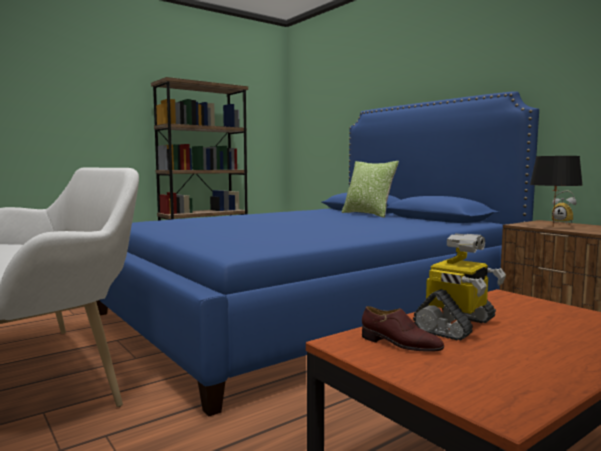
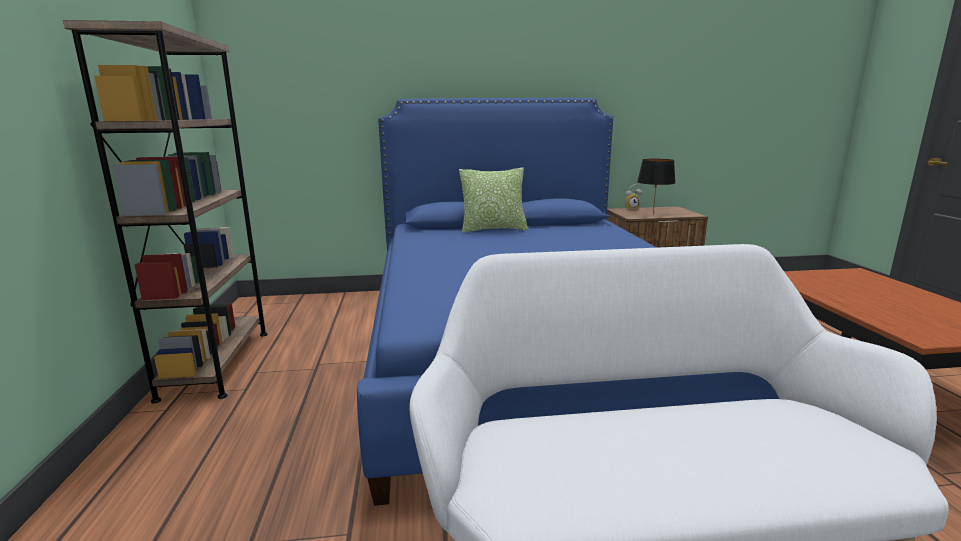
camera: 60 degrees left, 10 degrees up
brown shoe [362,306,444,352] -> none
toy robot [413,233,506,341] -> none

